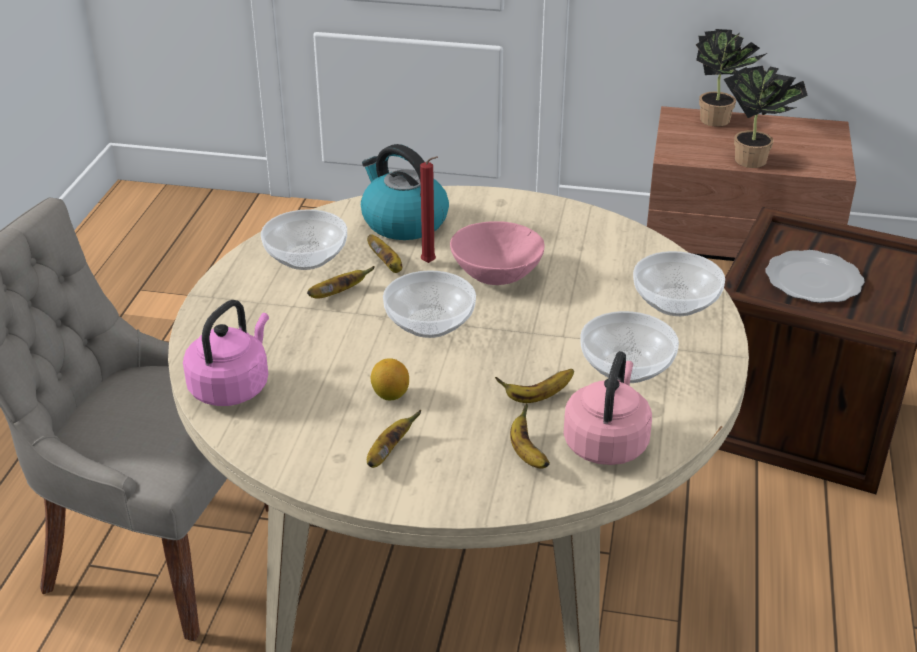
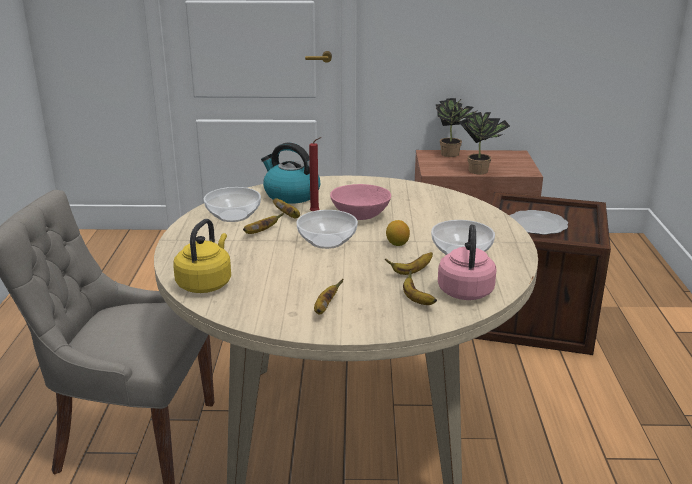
camera: 10 degrees left, 10 degrees down
pink kettle [183,300,269,406] -> yellow kettle [173,219,231,293]
lemon [371,358,409,400] -> lemon moved to [386,220,410,246]
bowl [633,251,725,316] -> none

